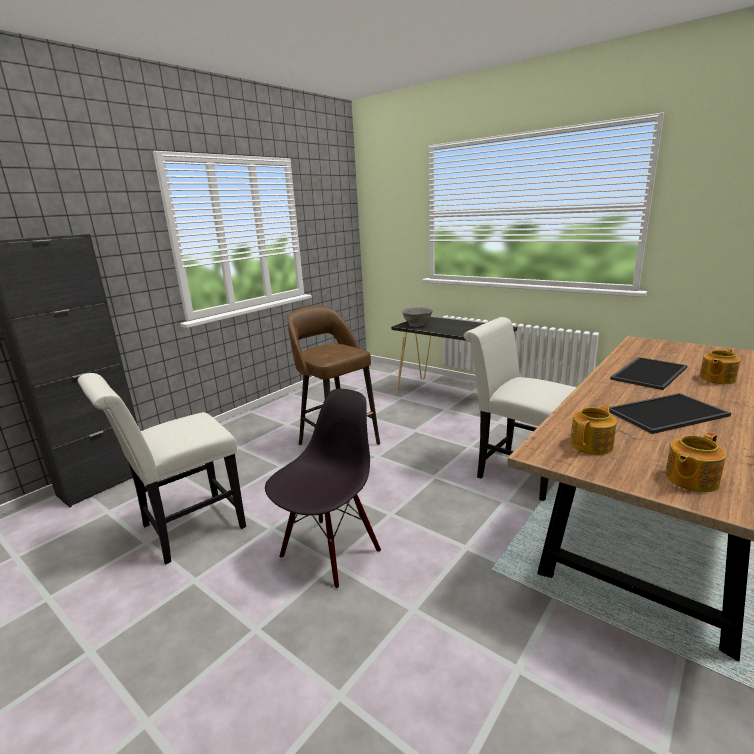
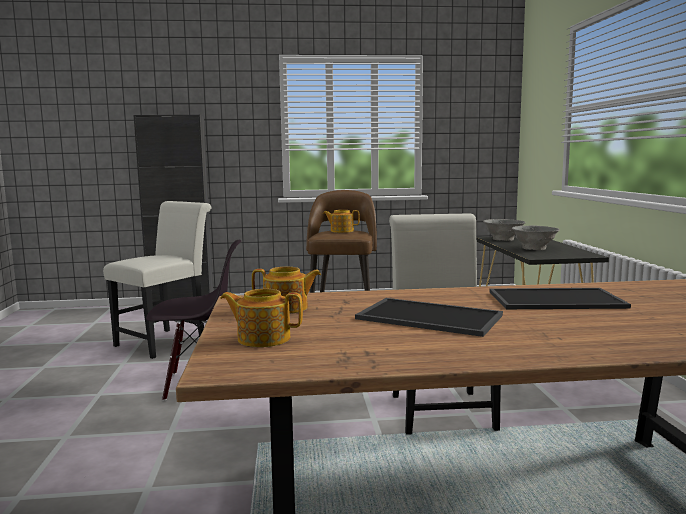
camera: 45 degrees right, 10 degrees down
white chair [78,373,246,565] -> white chair turned 120 degrees clockwise [103,201,211,359]
teapot [699,348,740,384] -> teapot moved to [323,210,360,233]
none -> grey bowl [512,226,559,250]

